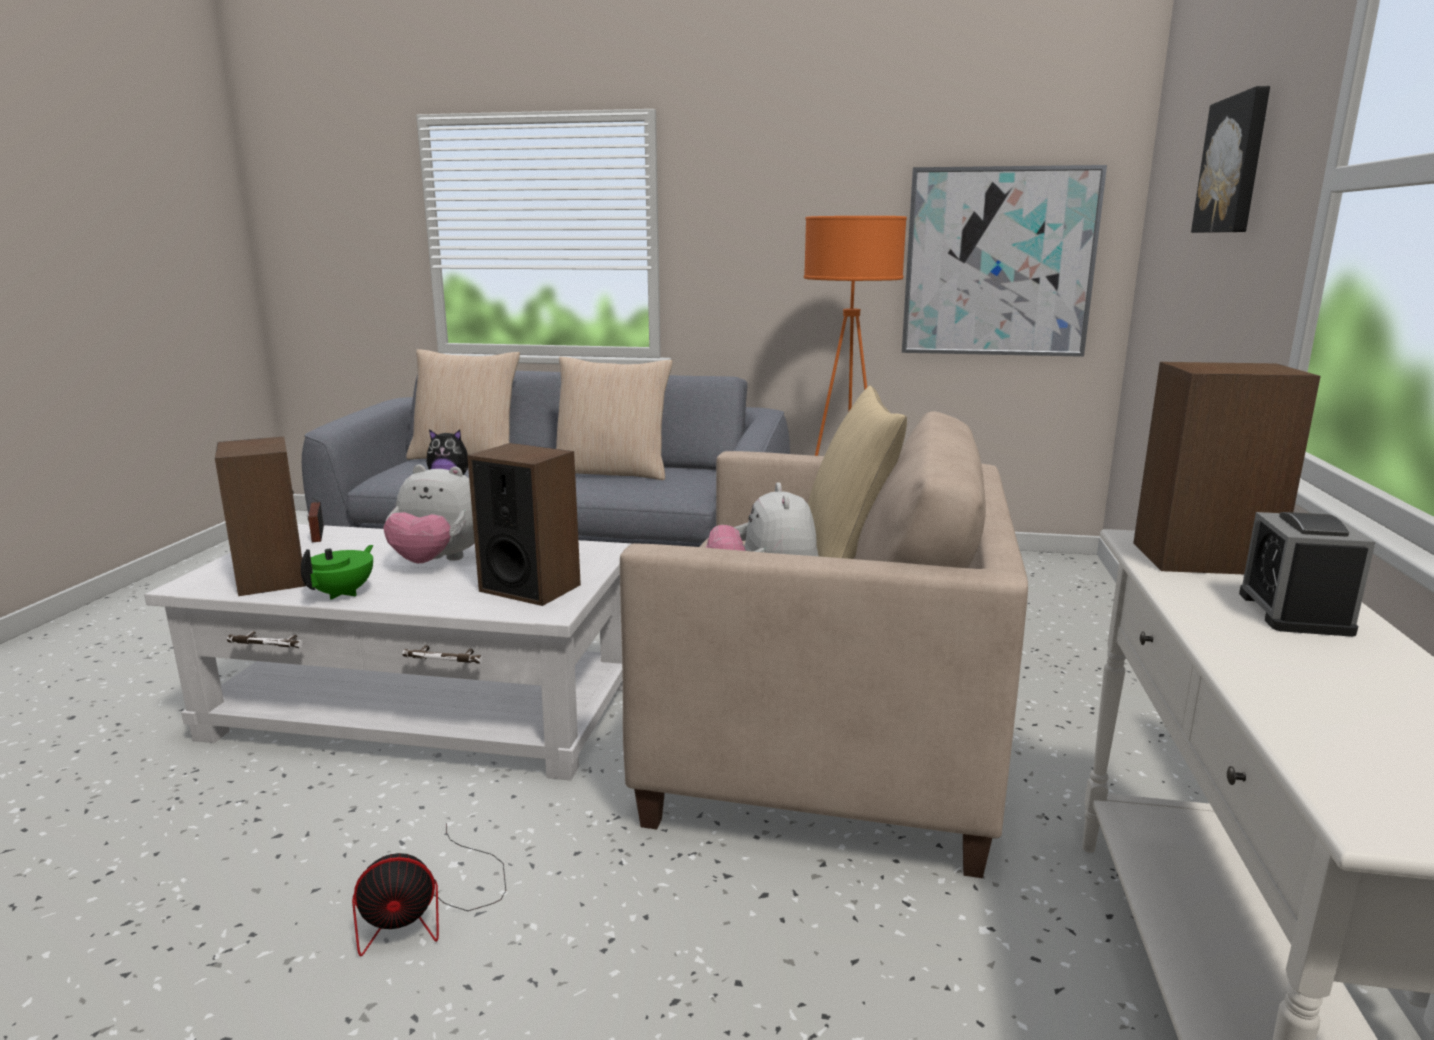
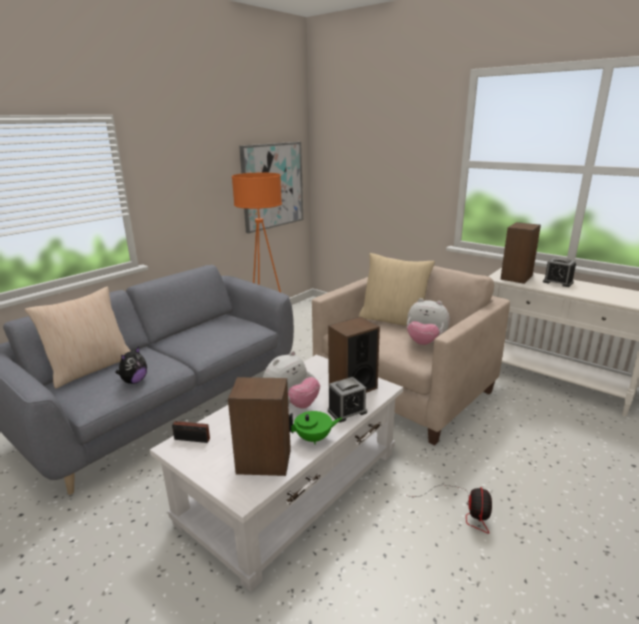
camera: 60 degrees left, 5 degrees up
green teapot [301,545,373,600] -> green teapot turned 120 degrees clockwise [289,411,342,445]
beige pillow [556,357,673,480] -> none
picture [1191,86,1270,233] -> none
none -> alarm clock [328,377,367,422]

